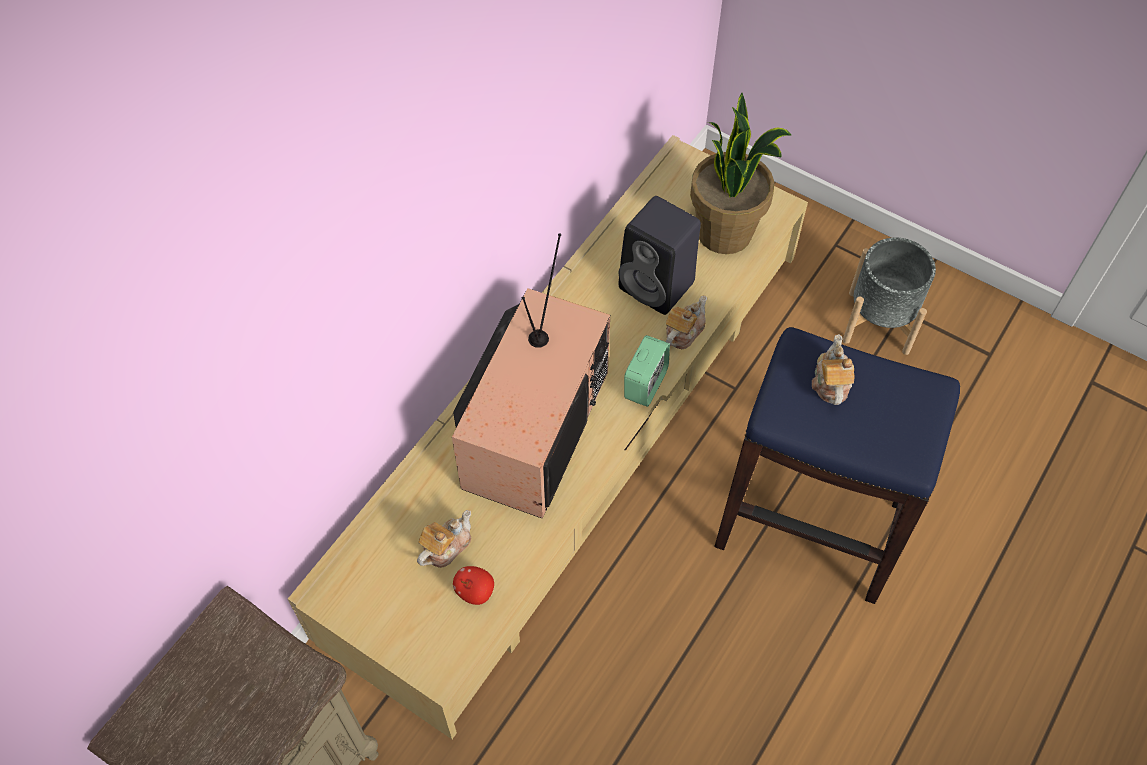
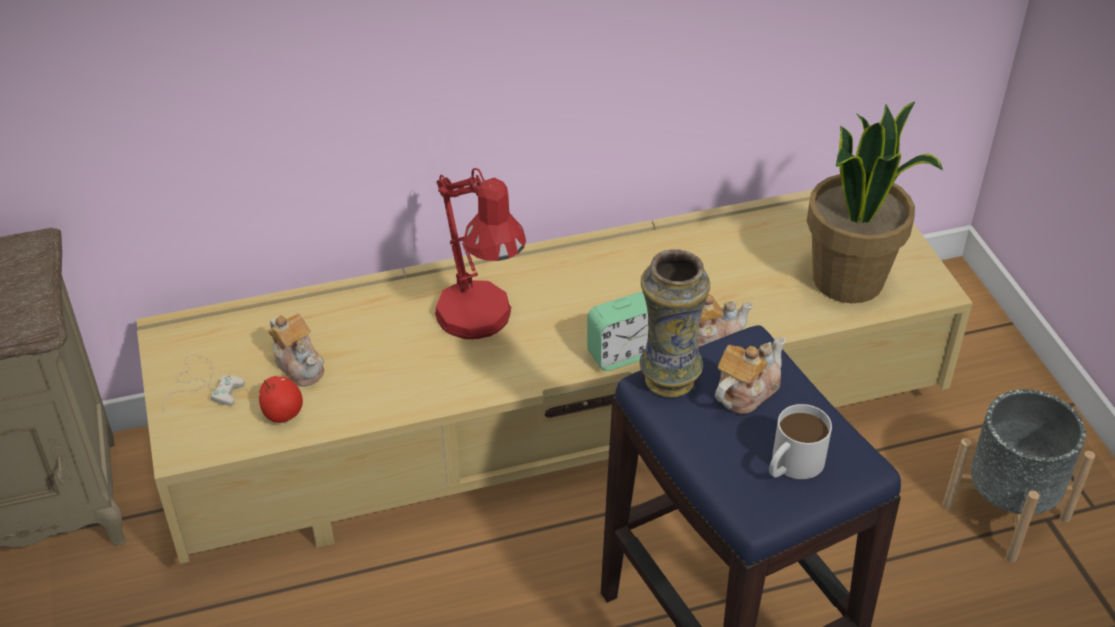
camera: 40 degrees right, 15 degrees down
teapot [417,510,471,568] -> teapot turned 60 degrees clockwise [268,313,324,387]
television [452,233,610,518] -> red table lamp [435,168,526,340]
black speaker [618,196,701,315] -> none
none -> white game controller [163,355,245,411]
none -> vase [639,249,710,397]
none -> white mug [769,404,832,479]

